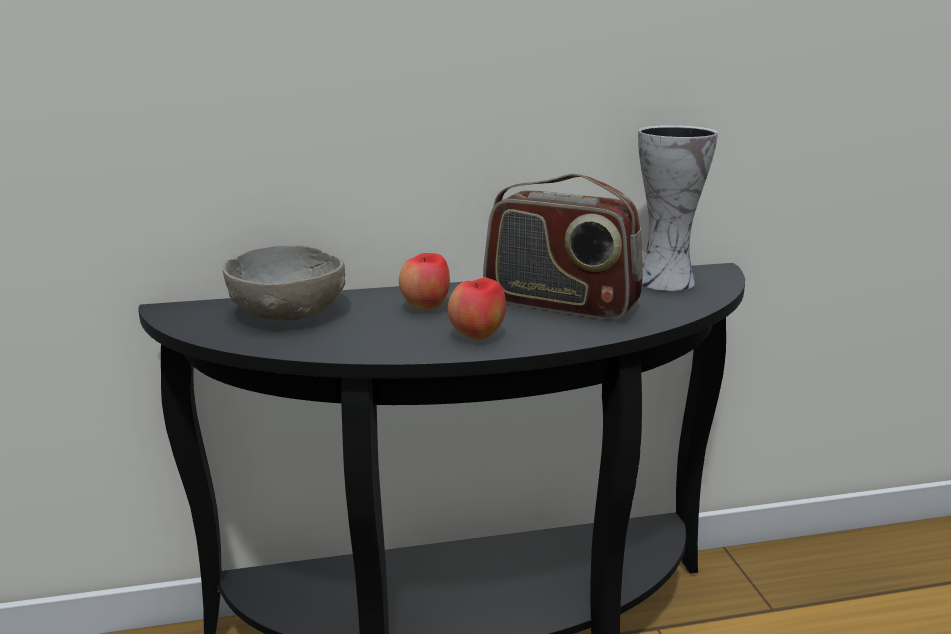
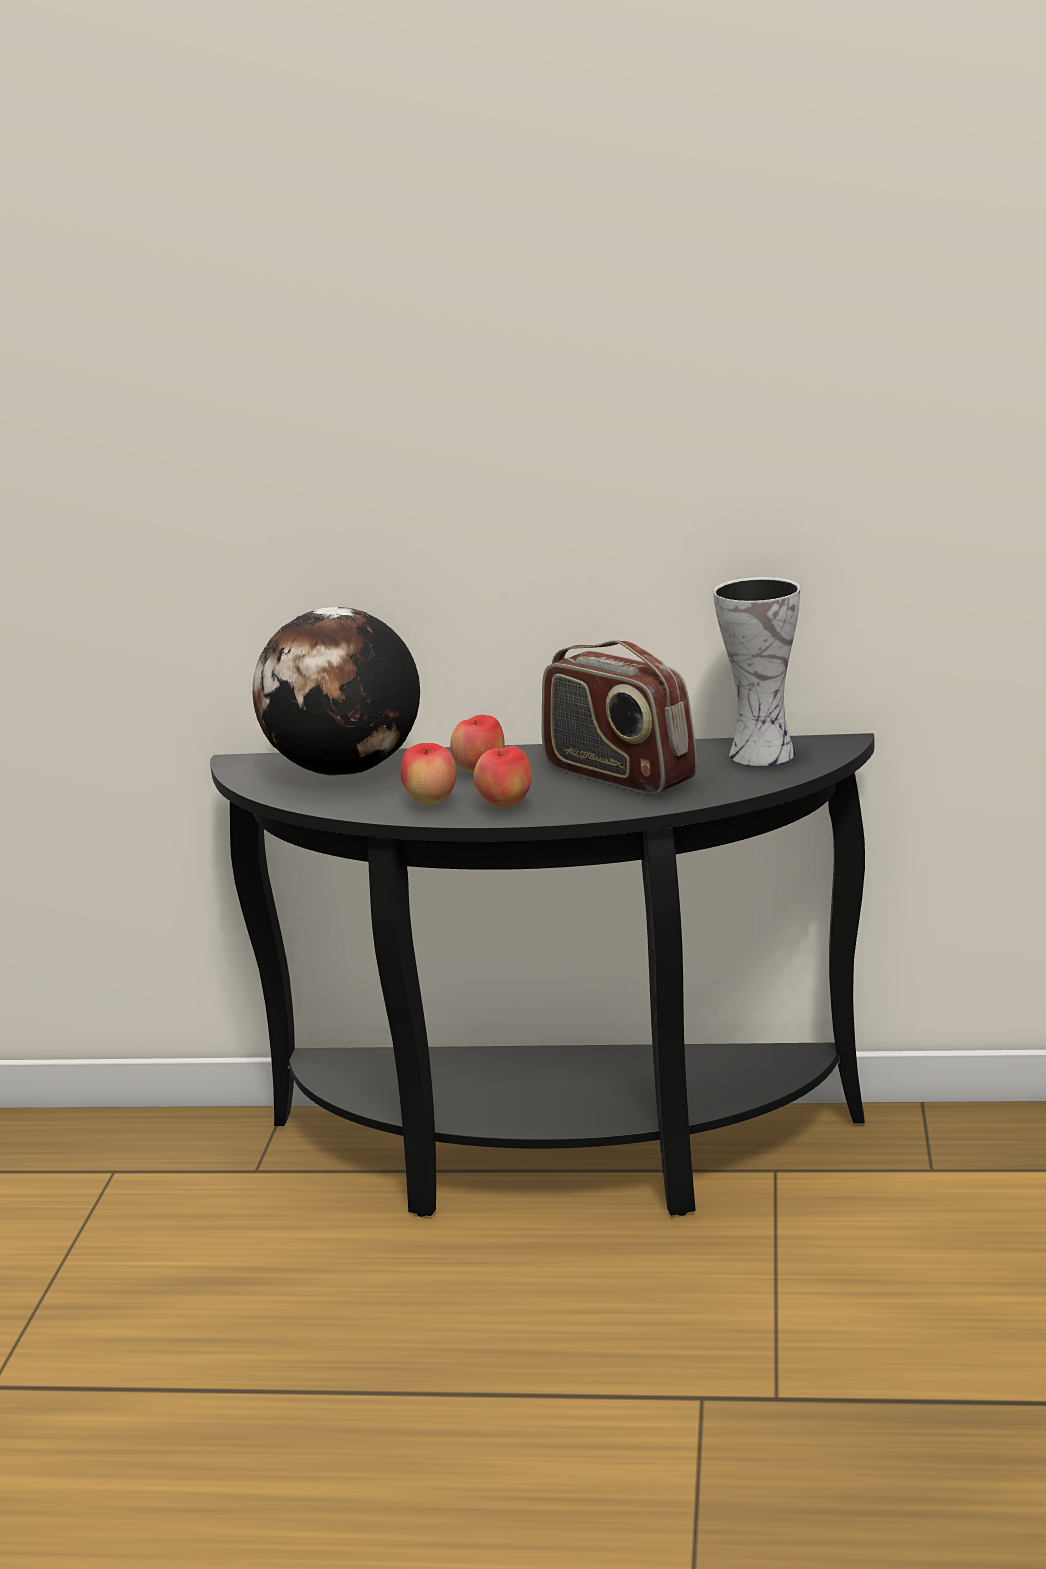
camera: 20 degrees right, 0 degrees up
grey bowl [223,245,345,321] -> globe [253,607,420,776]
none -> apple [401,743,456,805]

